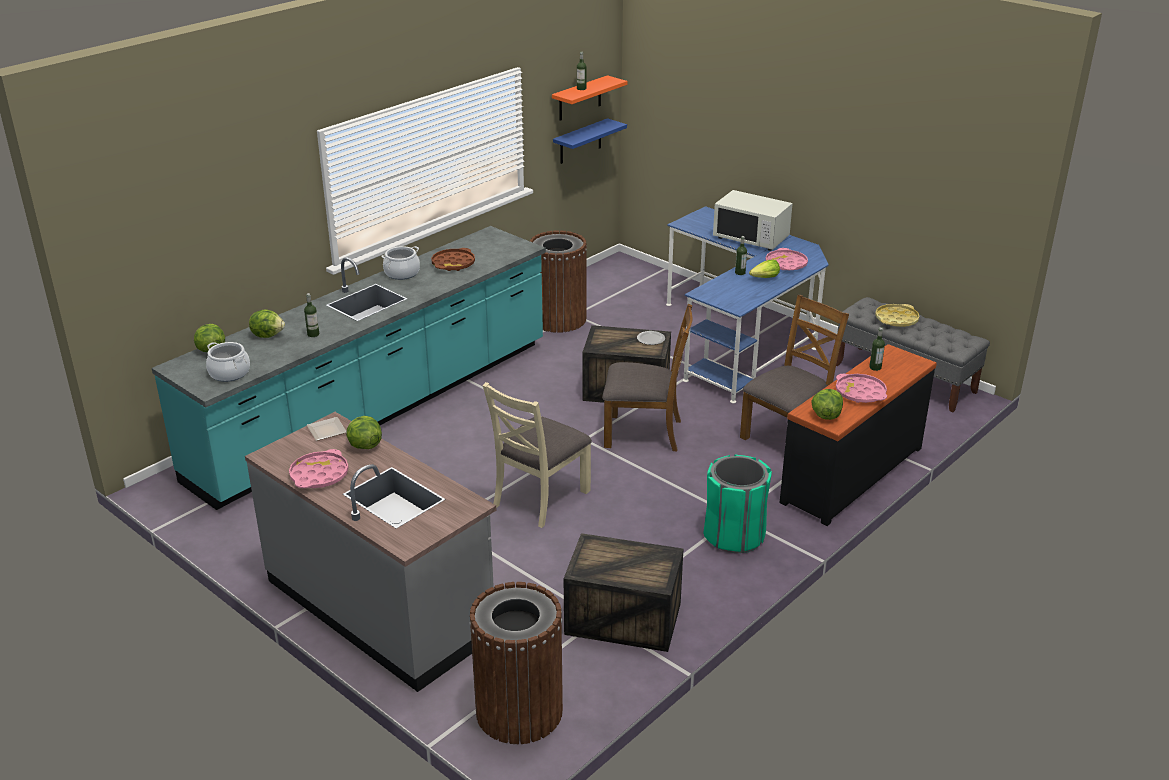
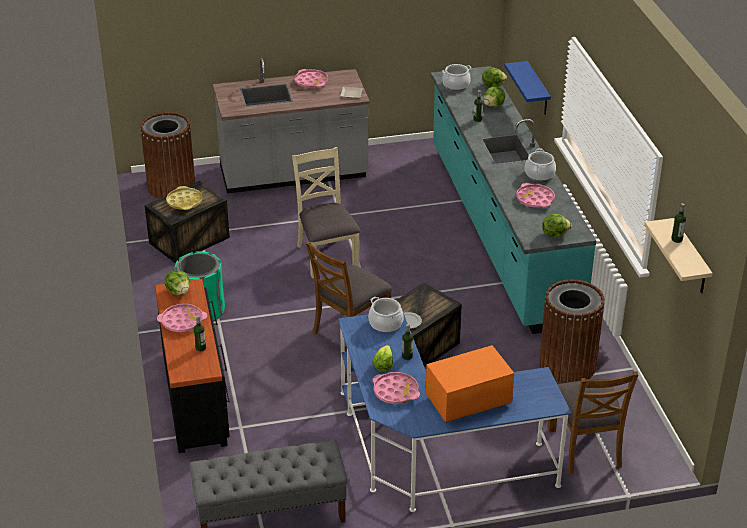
camera: 125 degrees right, 5 degrees up
lettuce [346,416,382,449] -> lettuce moved to [542,214,571,237]
brown tray [431,248,475,271] -> pink tray [516,183,555,208]
orange shelf [552,75,627,121] -> beige shelf [644,218,713,293]
blue shelf [553,118,627,164] -> blue shelf moved to [504,61,551,115]
white microwave [713,190,793,251] -> orange microwave [426,345,514,422]
brown chair [740,295,849,440] -> brown chair moved to [548,371,638,475]
yellow tray [875,304,919,327] -> yellow tray moved to [166,186,203,210]
none -> cooking pot [368,297,404,333]

